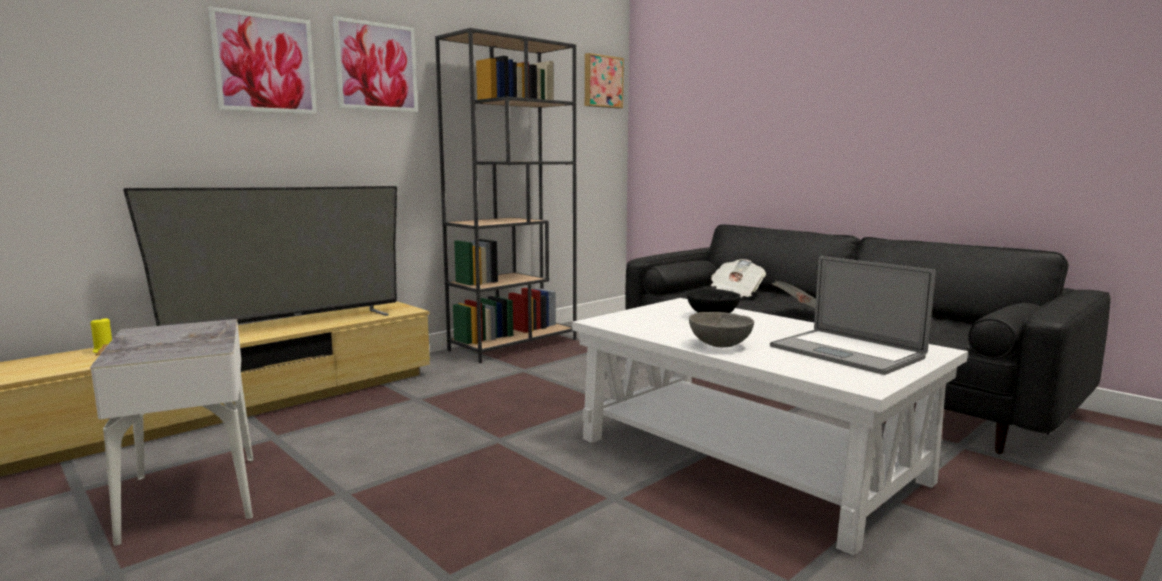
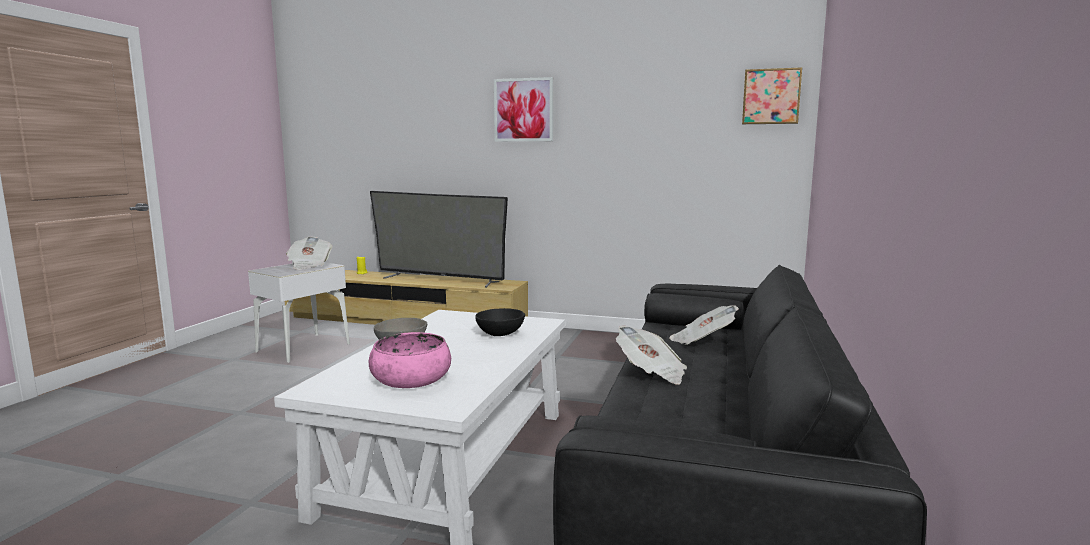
camera: 60 degrees right, 0 degrees up
picture [208,6,317,114] -> none
bookcase [435,28,577,363] -> none
laptop [770,256,936,375] -> pink bowl [369,332,451,388]
none -> newspaper [286,237,333,270]

